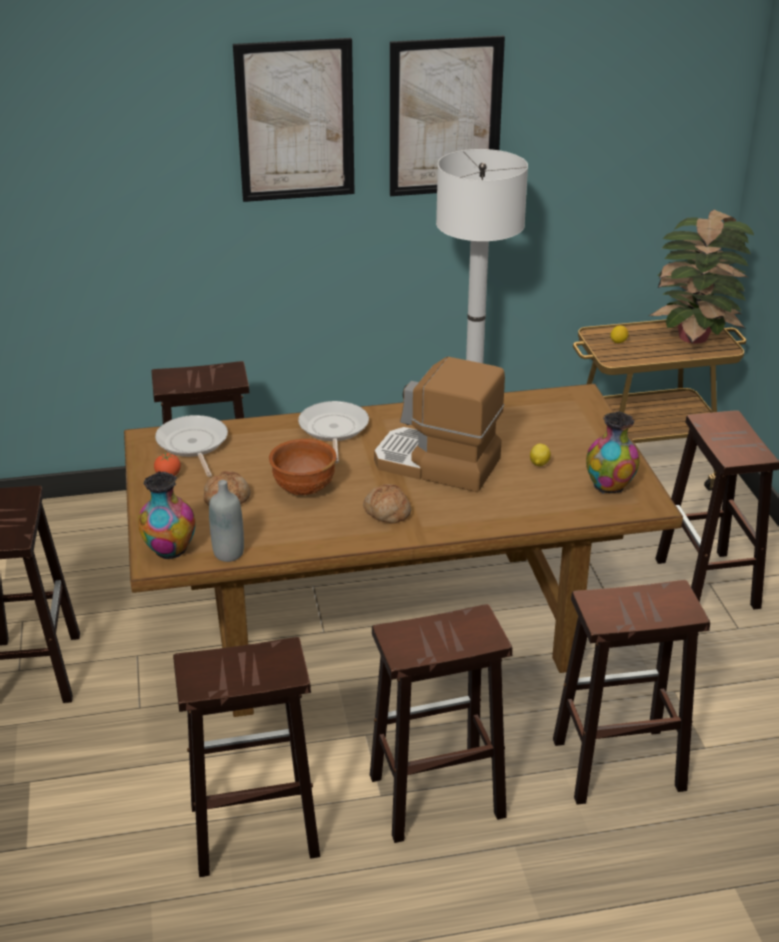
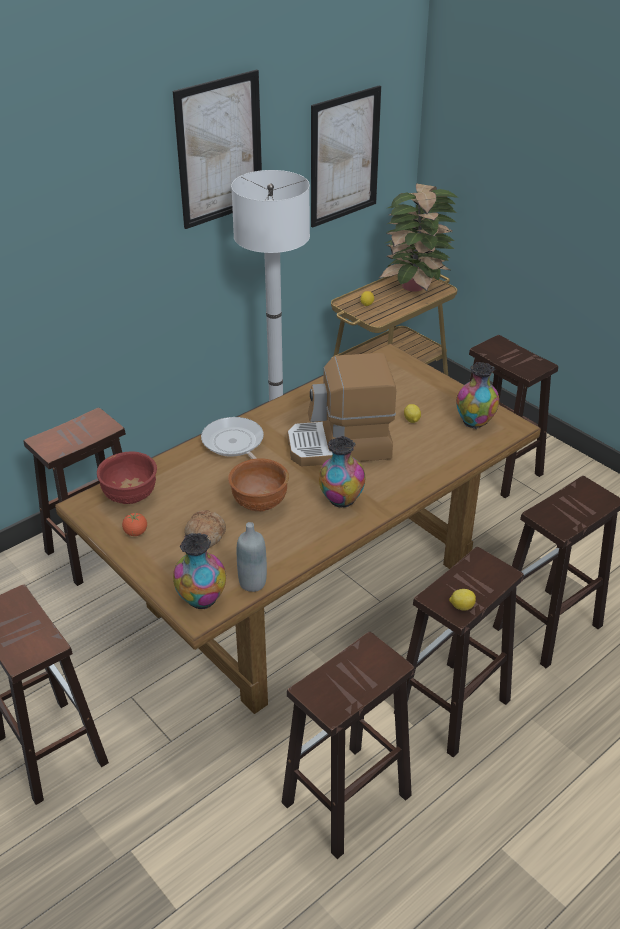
camera: 30 degrees left, 5 degrees up
frying pan [155,415,228,477] -> red bowl [97,452,157,504]
picture [233,38,355,202] -> picture moved to [311,85,381,227]
bread [363,484,411,523] -> vase [319,436,365,508]
none -> lemon [449,589,476,611]

